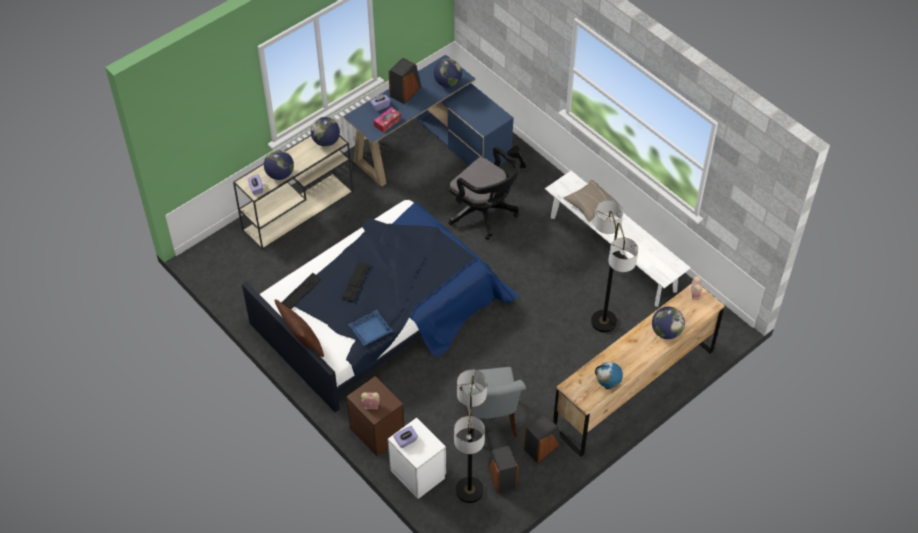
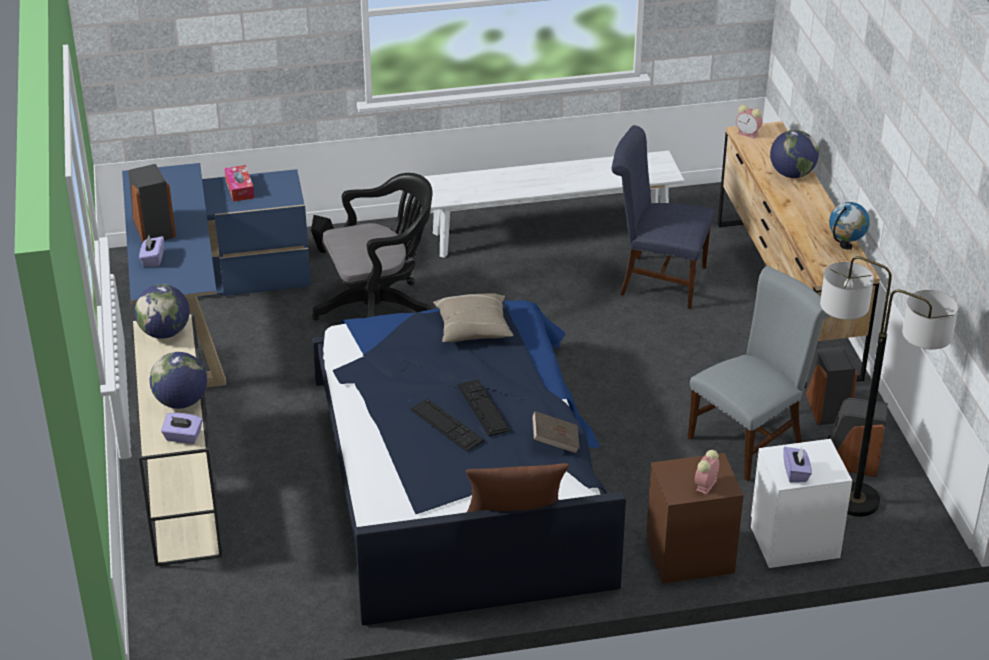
camera: 60 degrees left, 15 degrees down
keyboard [281,273,323,309] -> keyboard moved to [457,380,511,436]
blue tray [348,310,393,346] -> brown book [532,411,579,453]
tissue box [374,107,401,133] -> tissue box moved to [224,165,255,202]
globe [434,59,462,87] -> none
grey chair [459,367,526,437] -> grey chair turned 60 degrees counterclockwise [688,266,830,481]
beige pillow [563,180,617,222] -> beige pillow moved to [433,293,513,342]
floor lamp [591,200,638,332] -> blue chair [612,125,715,309]

